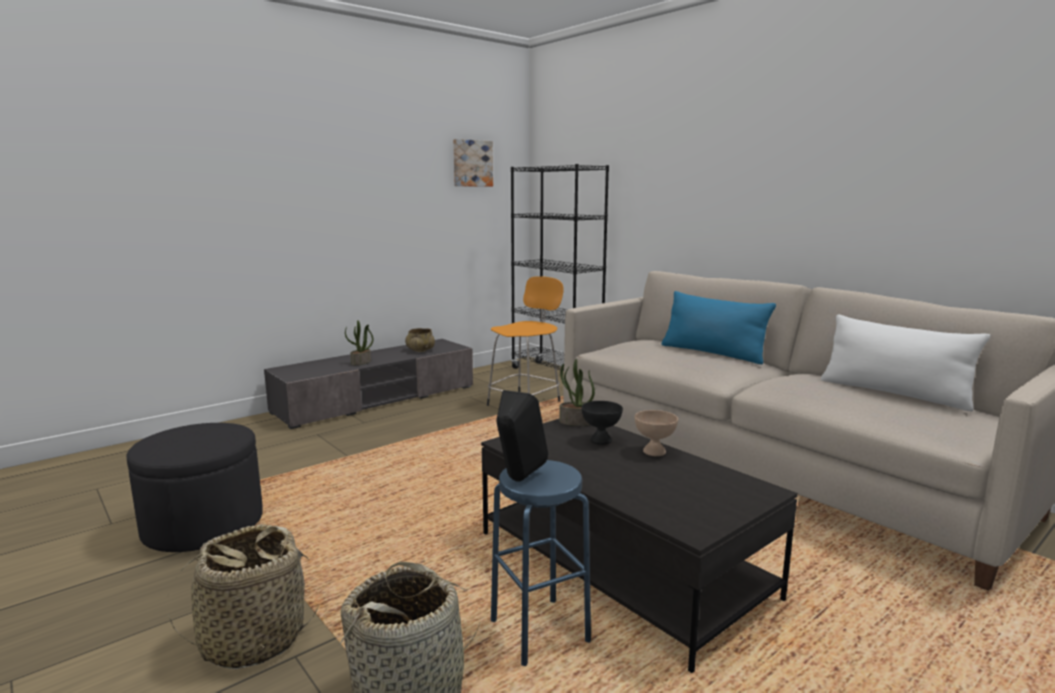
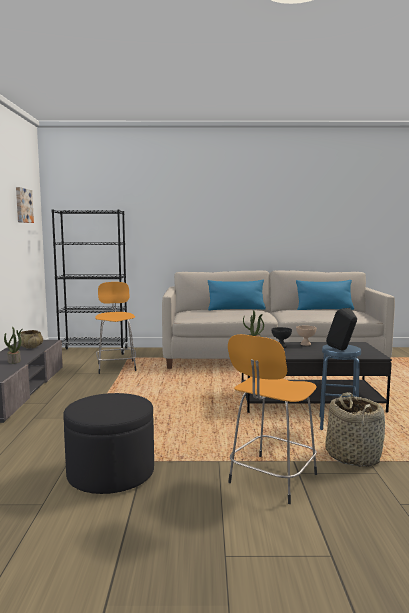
camera: 50 degrees left, 5 degrees down
basket [168,524,318,669] -> orange stool [228,334,317,504]
white pillow [821,314,990,411] -> blue pillow [296,280,354,310]

